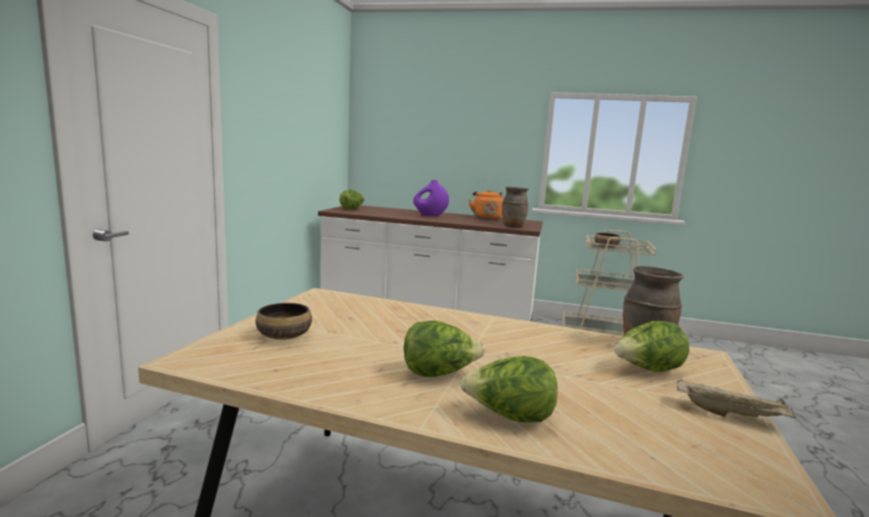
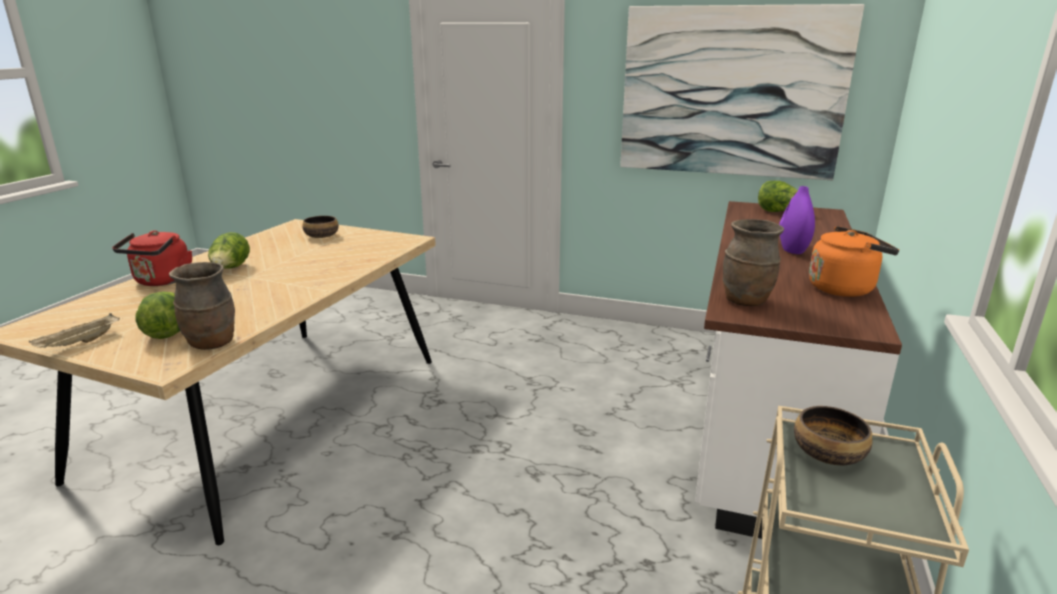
camera: 95 degrees right, 10 degrees up
lettuce [460,356,558,422] -> red kettle [112,231,192,286]
none -> picture [620,4,864,180]

